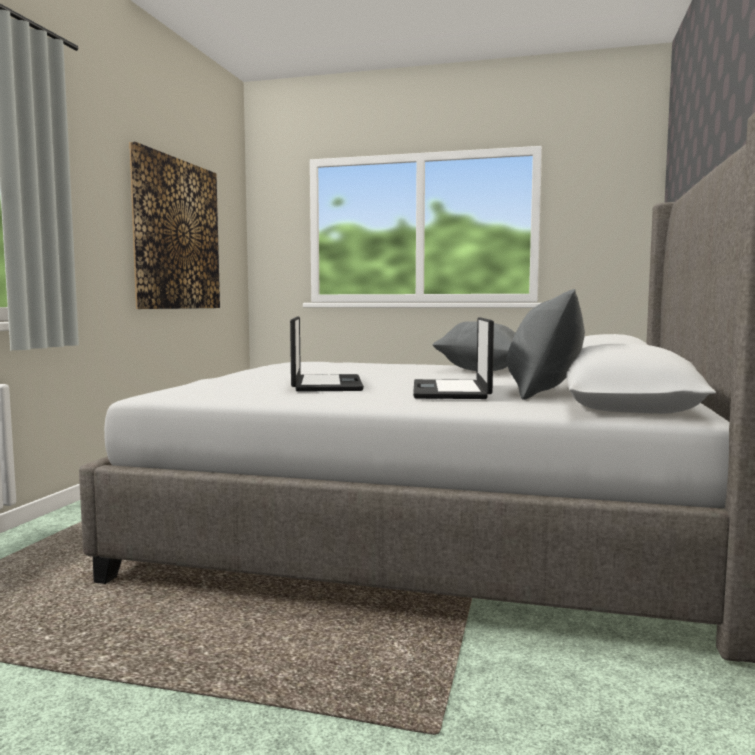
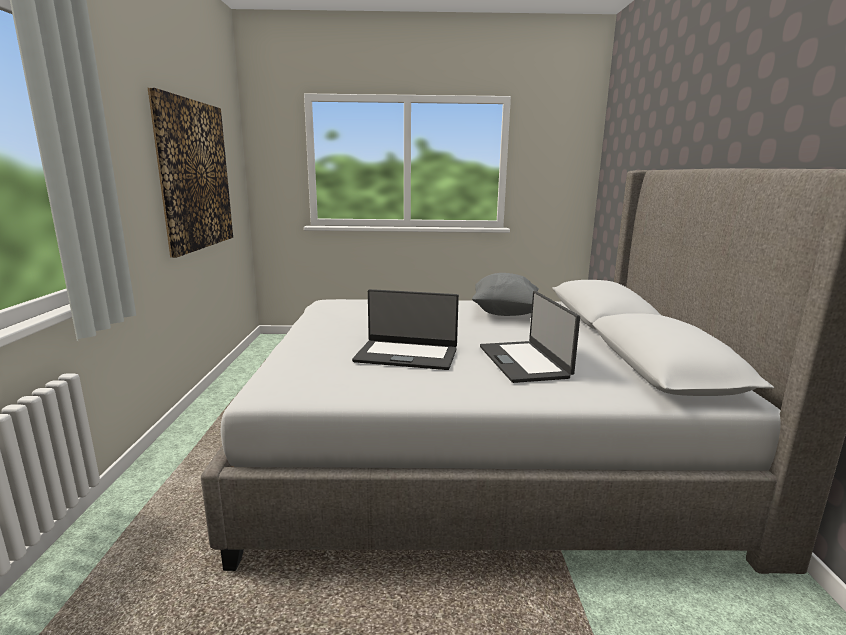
camera: 15 degrees left, 10 degrees up
laptop [290,316,364,392] -> laptop turned 120 degrees clockwise [352,289,459,370]
grey pillow [506,289,585,400] -> none

